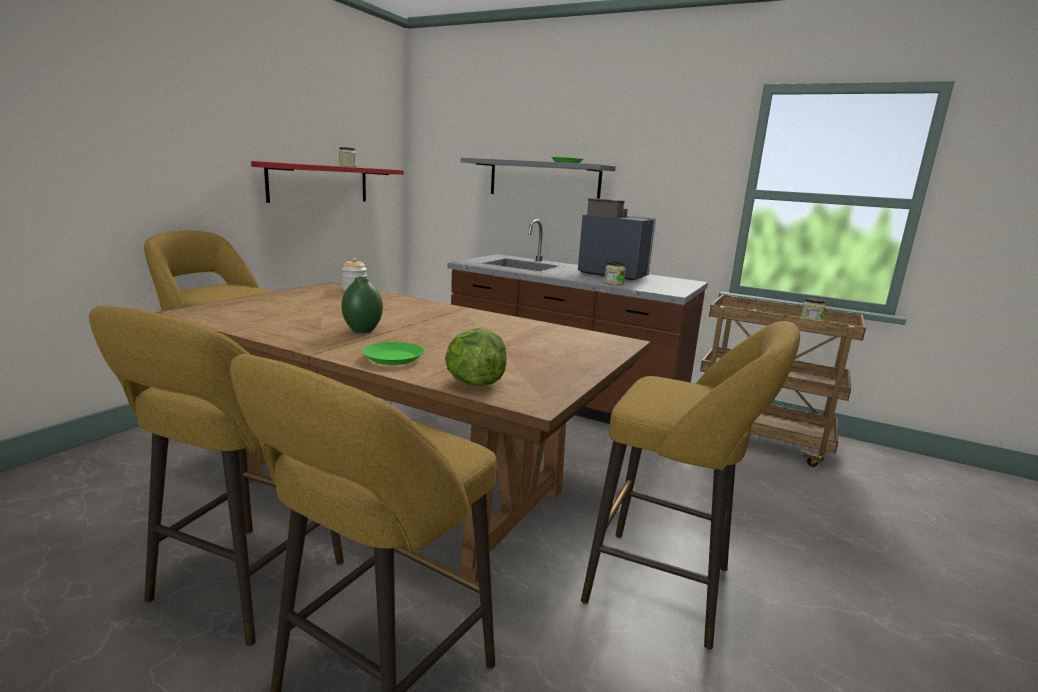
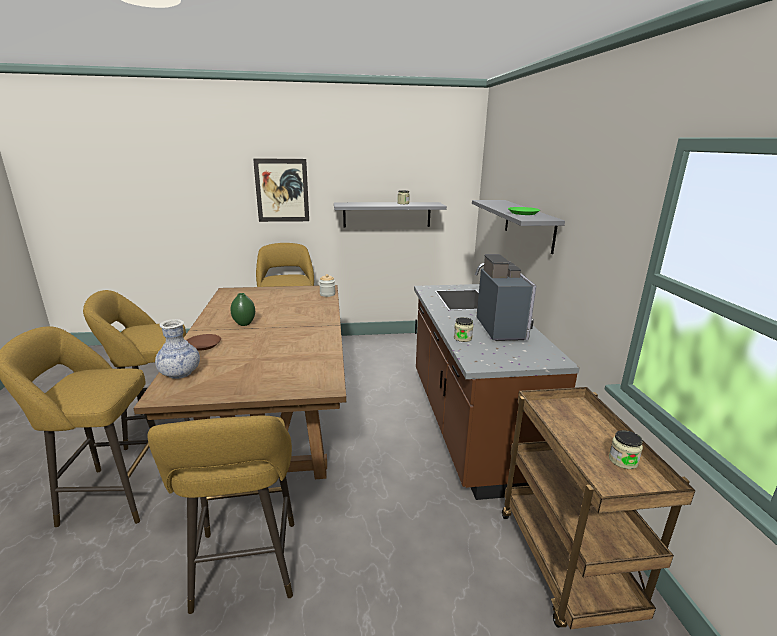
camera: 55 degrees right, 5 degrees up
red shelf [251,161,404,203] -> grey shelf [334,202,447,227]
green plate [362,342,424,365] -> brown plate [186,334,221,351]
lettuce [445,328,507,386] -> vase [155,319,200,379]
none -> picture [253,158,309,222]

